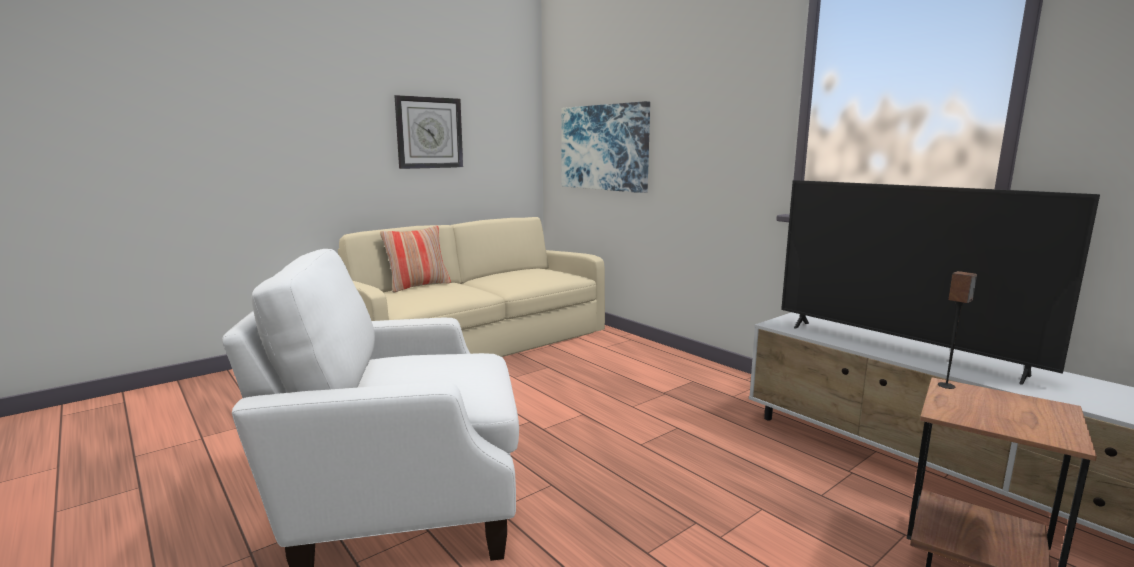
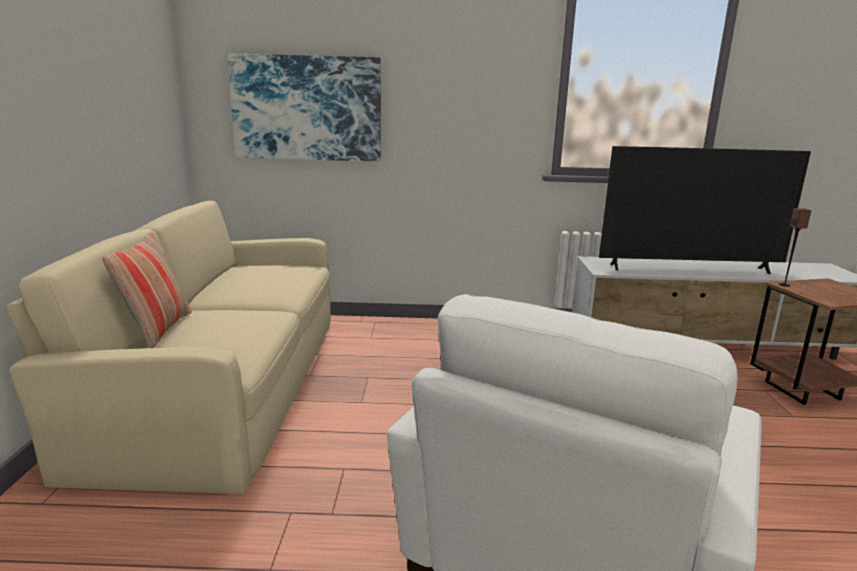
camera: 50 degrees left, 5 degrees up
wall clock [394,95,463,169] -> none

